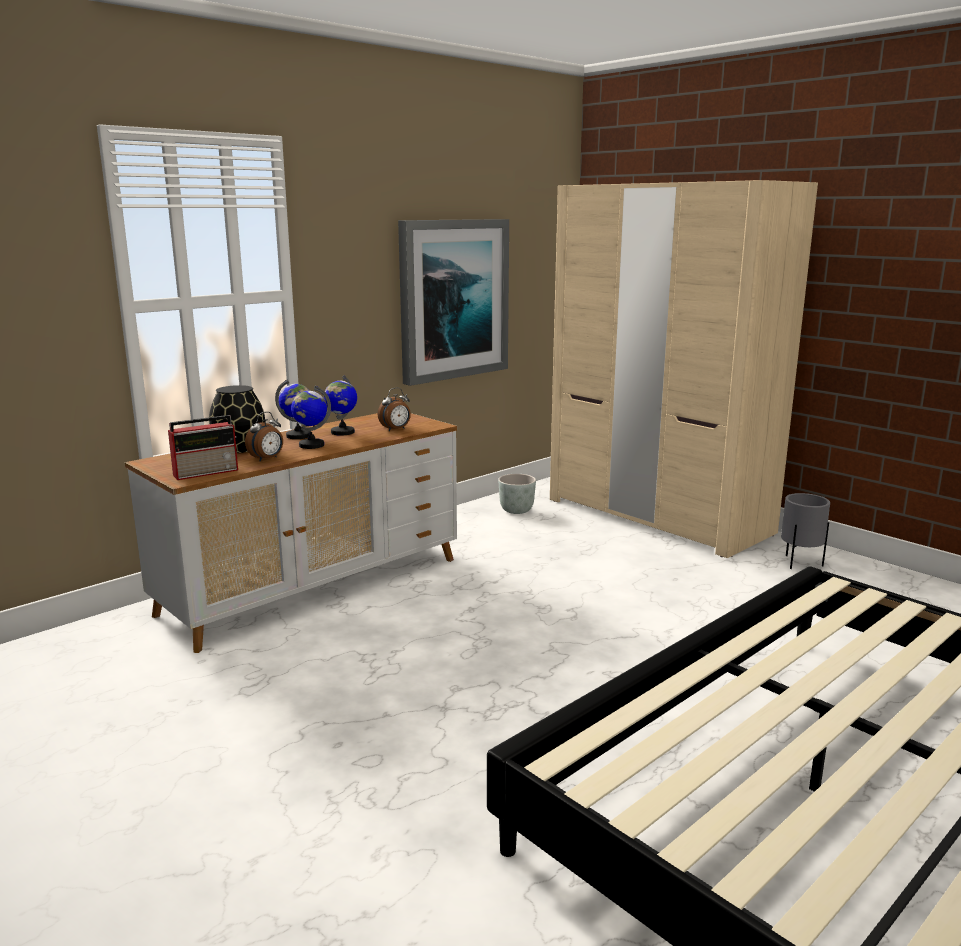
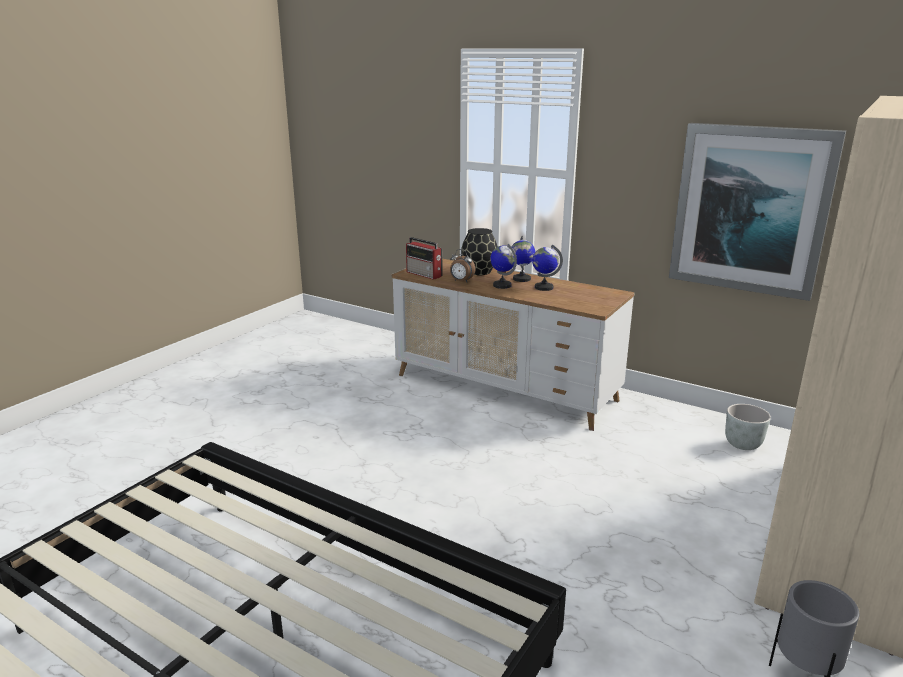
camera: 75 degrees right, 5 degrees up
alarm clock [378,388,411,431] -> none

